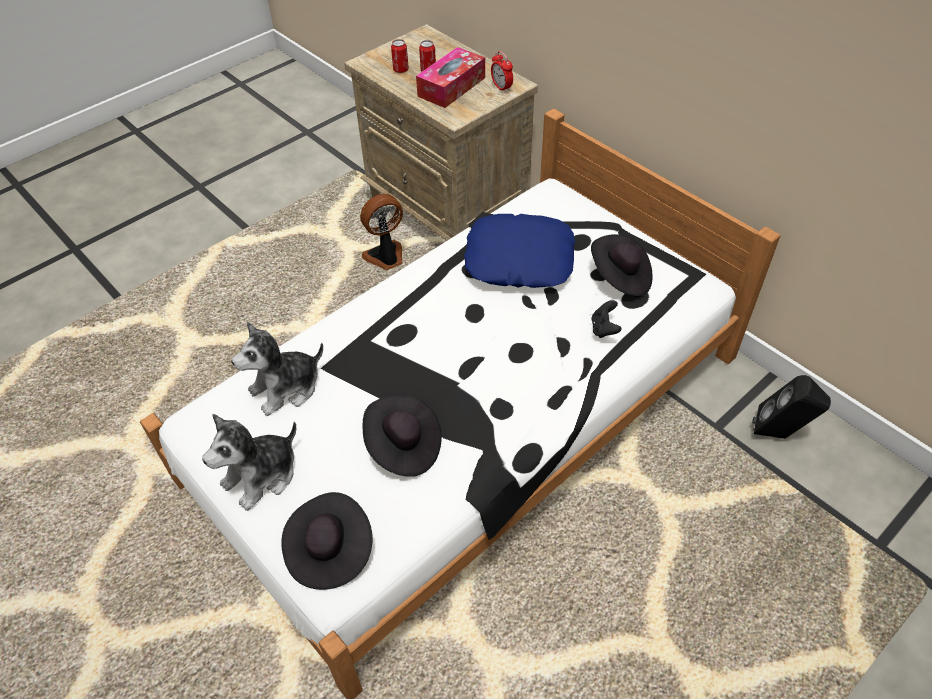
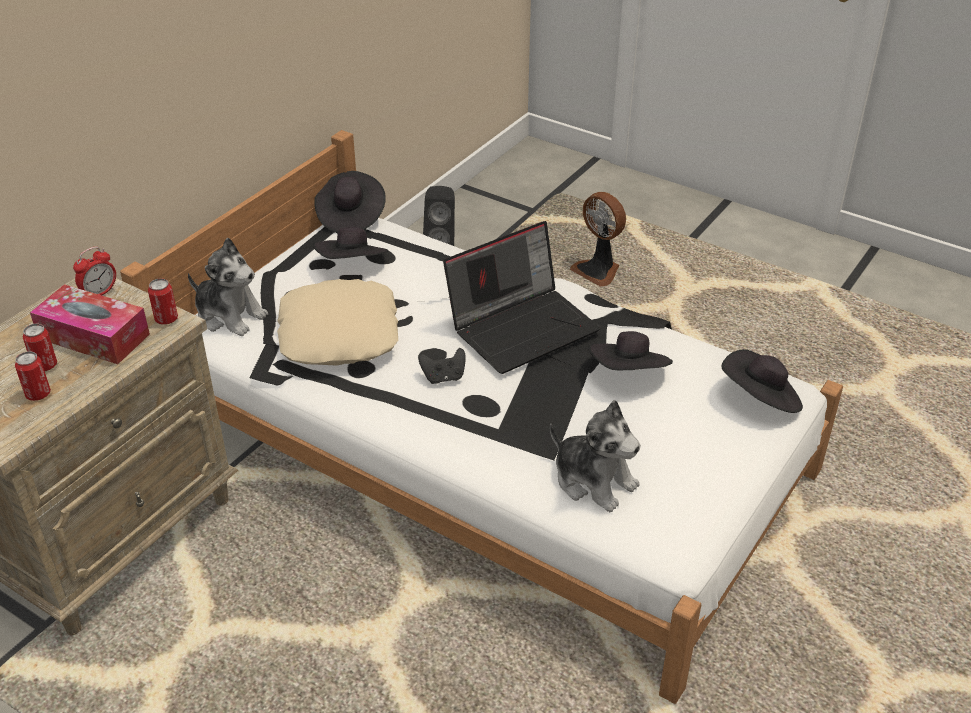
camera: 105 degrees left, 10 degrees down
plush toy [202,414,296,511] -> plush toy moved to [188,237,268,336]
fan [360,194,403,270] -> fan moved to [570,192,626,287]
blue pillow [464,214,575,288] -> beige pillow [277,279,398,366]
black game controller [591,300,622,338] -> black game controller moved to [418,348,466,384]
none -> can [148,278,178,325]
none -> black hat [314,171,386,233]
none -> laptop [443,221,600,374]

